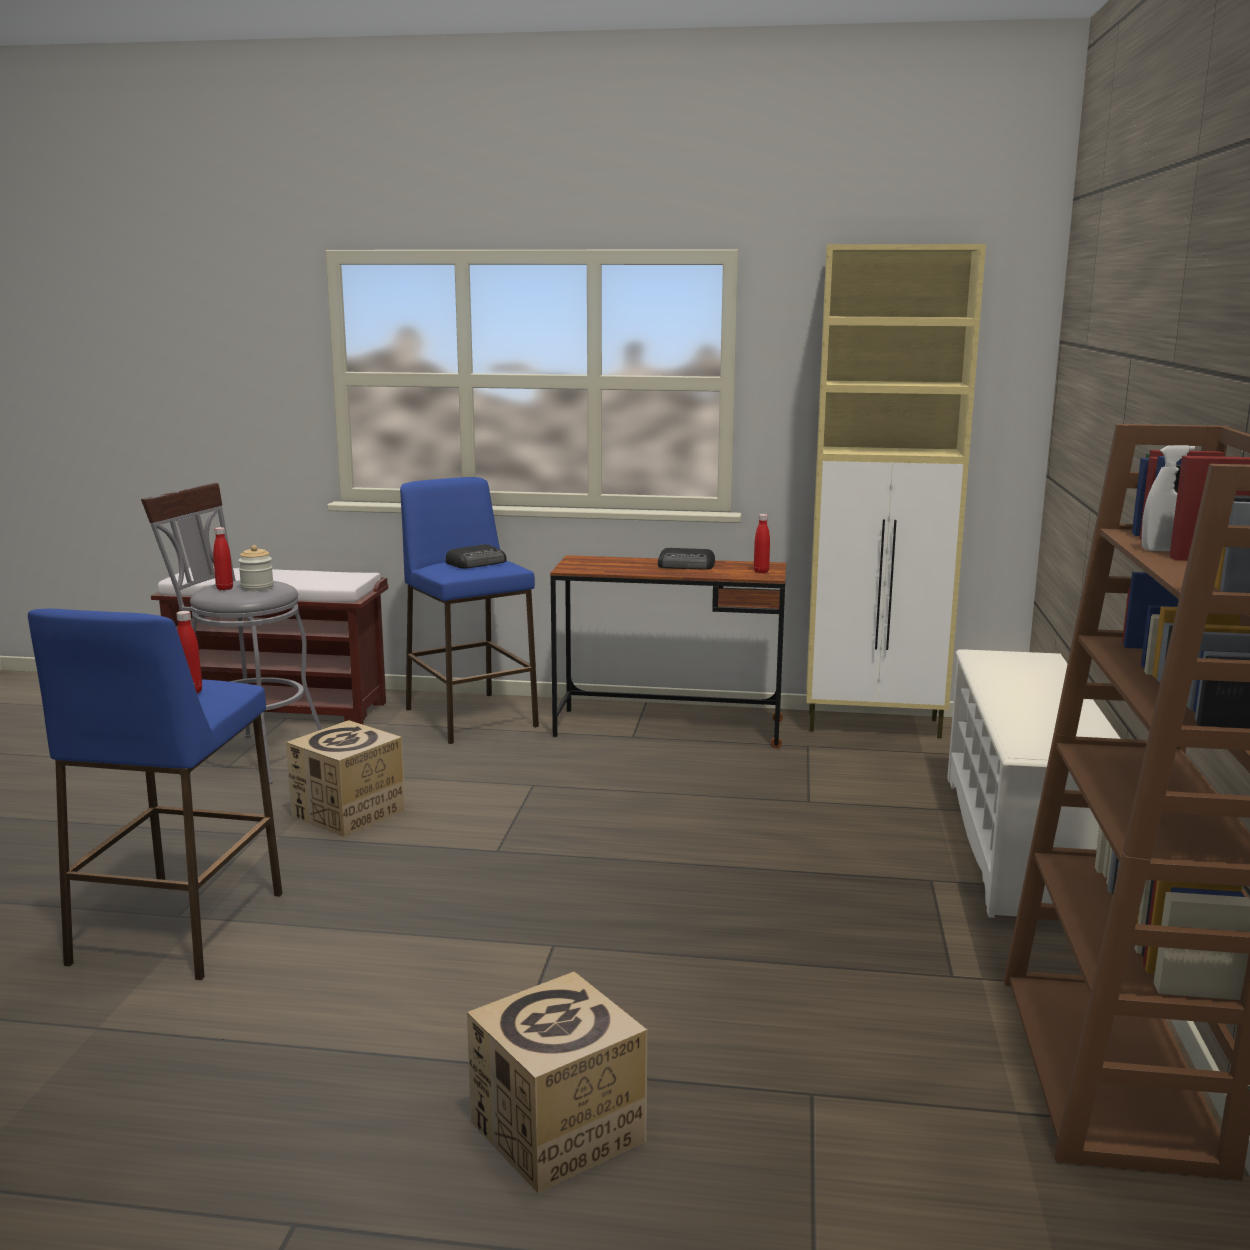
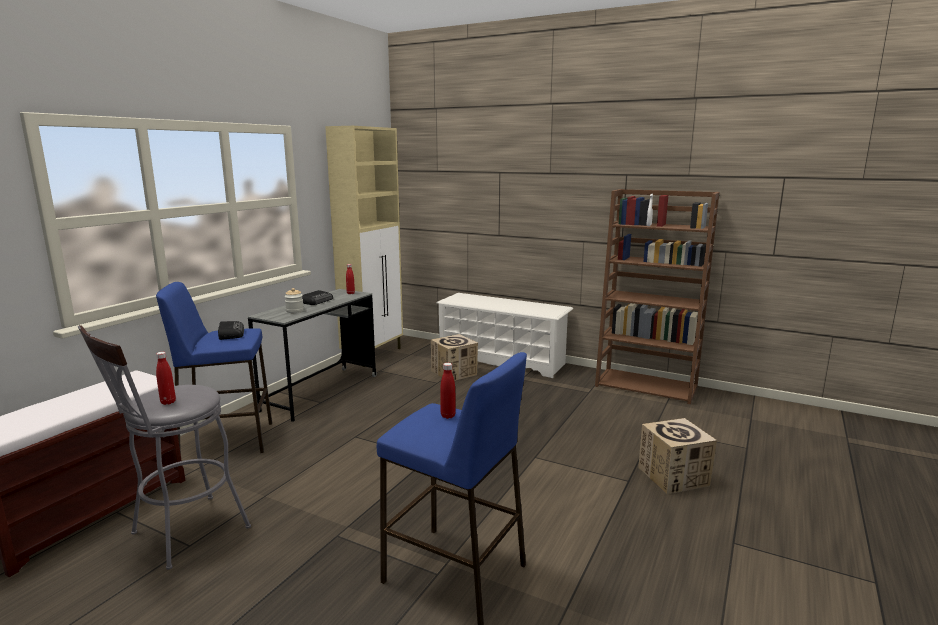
camera: 70 degrees left, 0 degrees up
jar [238,545,274,591] -> jar moved to [284,288,304,313]
cardboard box [286,720,406,837] -> cardboard box moved to [431,334,478,381]
brown desk [550,555,786,749] -> grey desk [248,289,377,422]

